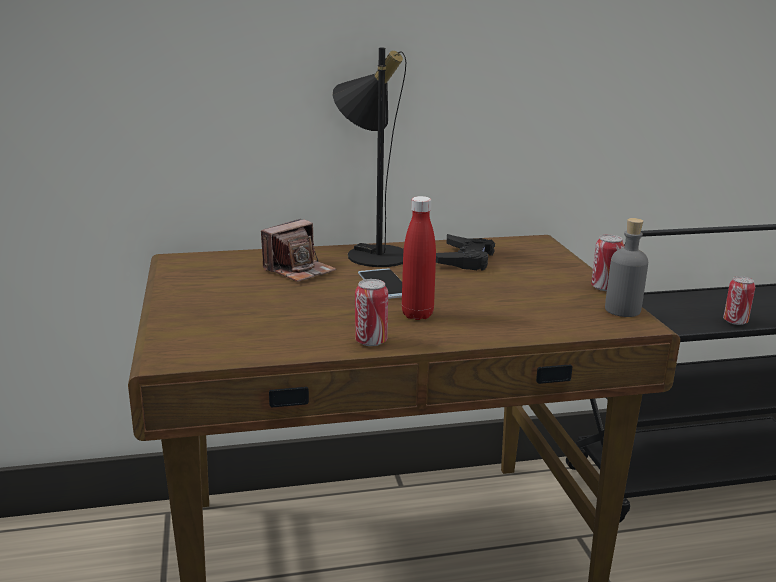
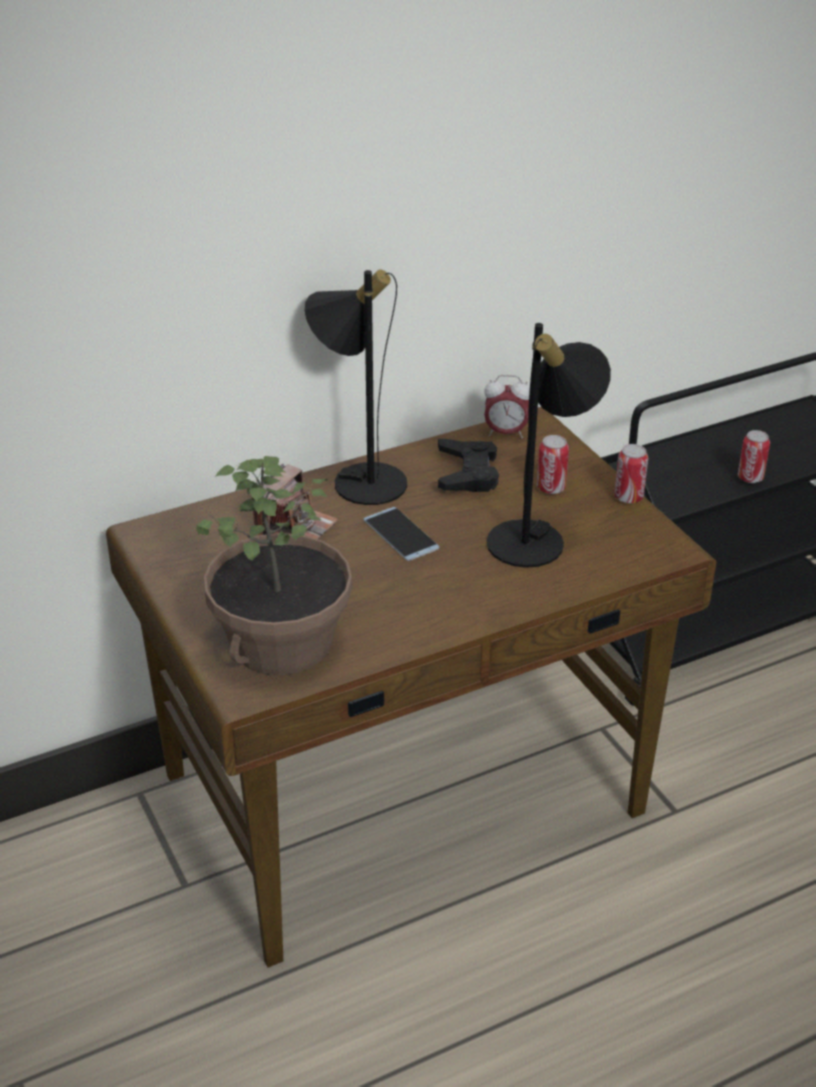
camera: 15 degrees left, 15 degrees up
can [355,279,388,346] -> can moved to [537,435,569,494]
red bottle [402,196,436,320] -> none
grey bottle [605,218,648,317] -> none
none -> potted plant [196,456,352,675]
none -> alarm clock [484,375,531,438]
none -> black table lamp [486,323,611,568]

